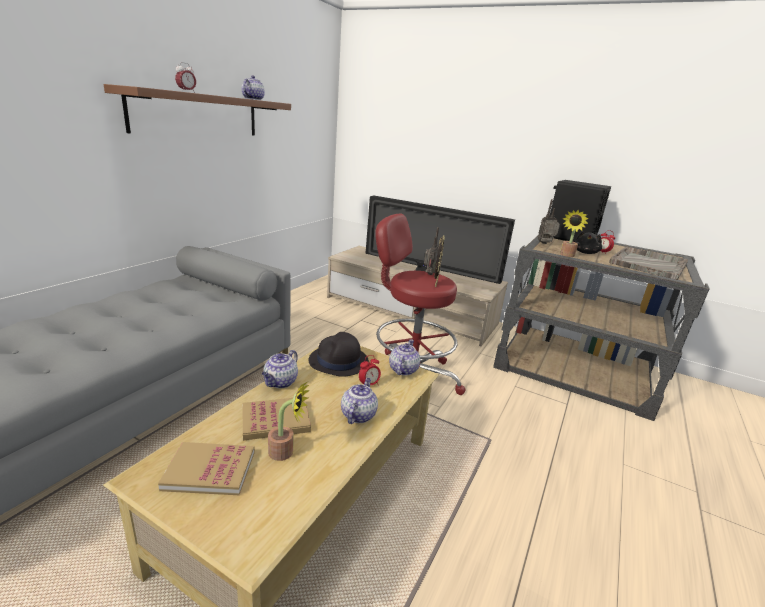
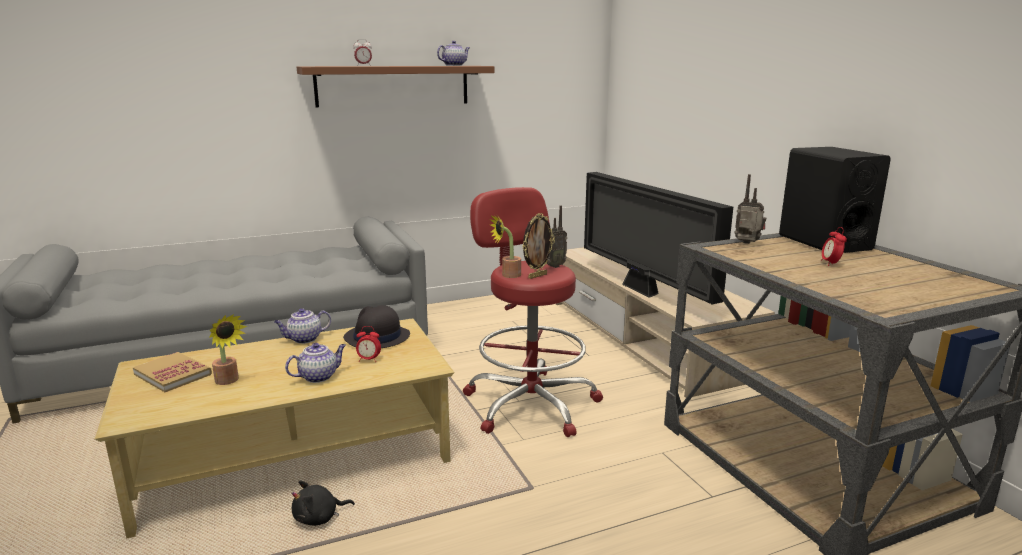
camera: 40 degrees right, 5 degrees down
book [242,398,311,441] -> none
teapot [389,339,420,376] -> none
potted plant [560,210,588,257] -> potted plant moved to [490,214,521,278]
black plush toy [575,231,602,254] -> black plush toy moved to [291,481,355,526]
grey tray [609,246,688,280] -> none

